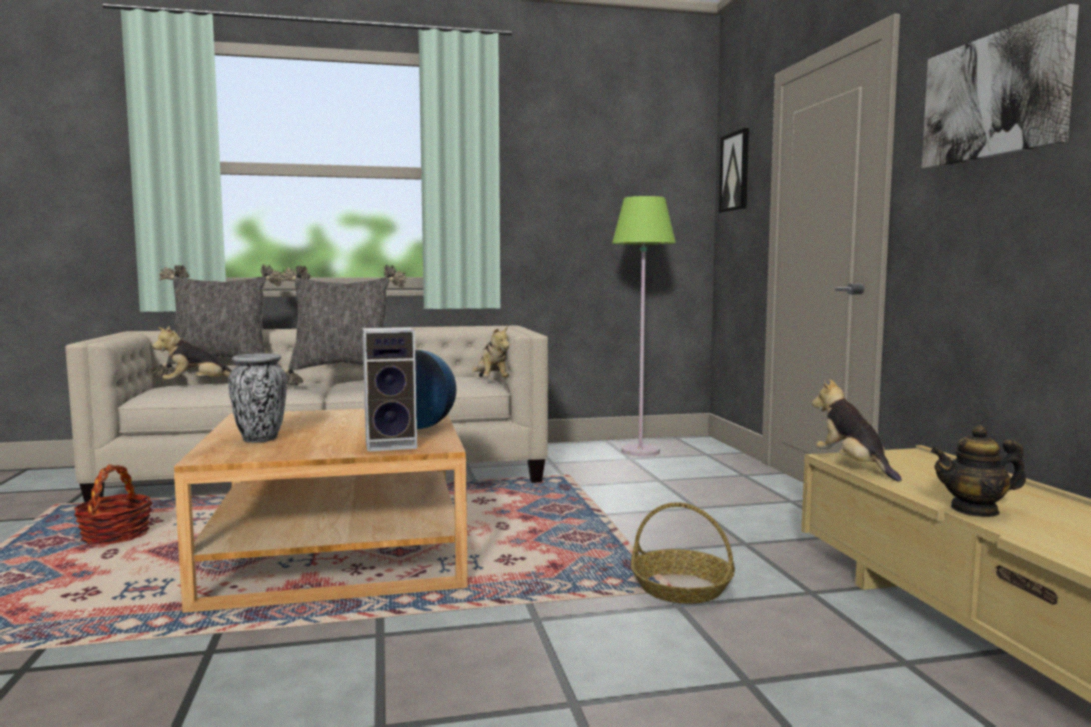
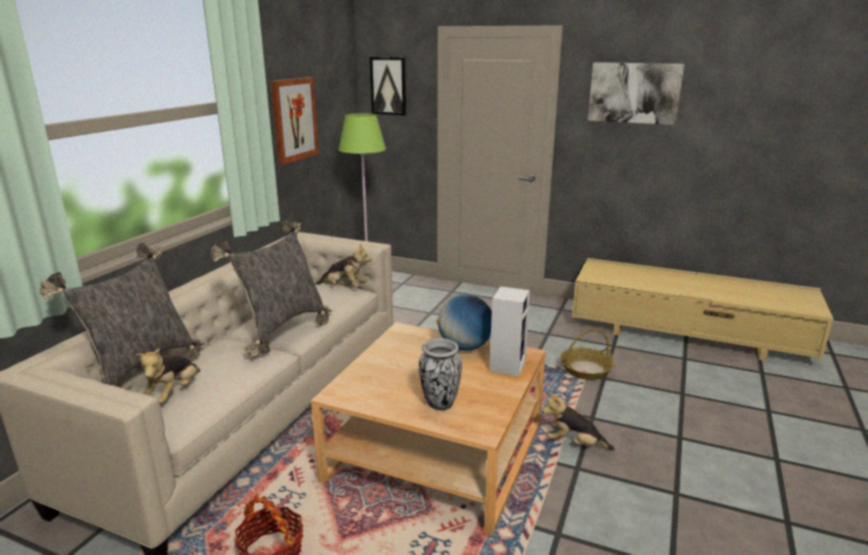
camera: 55 degrees left, 15 degrees up
plush toy [812,379,902,482] -> plush toy moved to [542,392,615,450]
teapot [931,425,1026,517] -> none
none -> picture [271,77,319,165]

